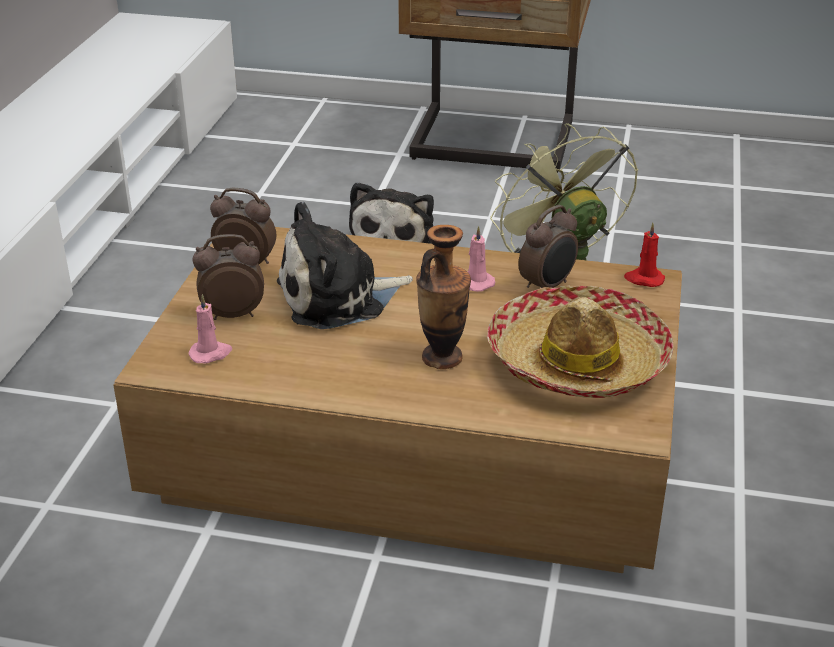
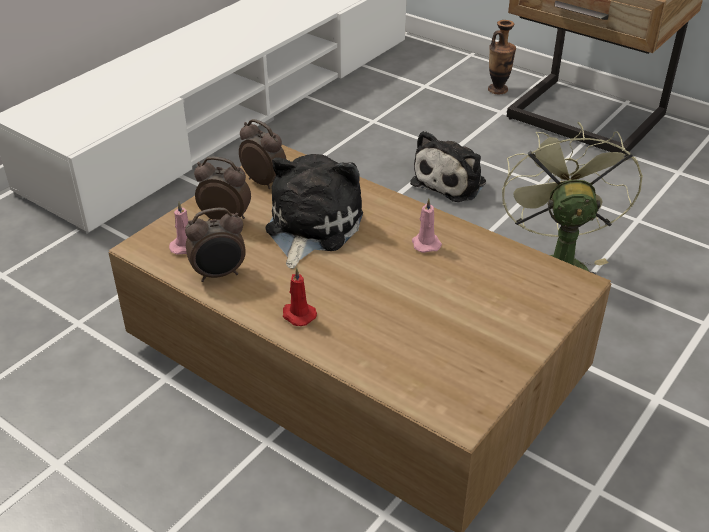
camera: 25 degrees right, 5 degrees up
plush toy [277,202,413,329] -> plush toy turned 105 degrees clockwise [266,154,363,269]
vase [416,225,471,369] -> vase moved to [488,20,516,94]
hat [487,285,674,398] -> none
alarm clock [519,205,578,288] -> alarm clock moved to [185,208,246,282]
red candle [624,223,665,287] -> red candle moved to [283,267,317,326]

